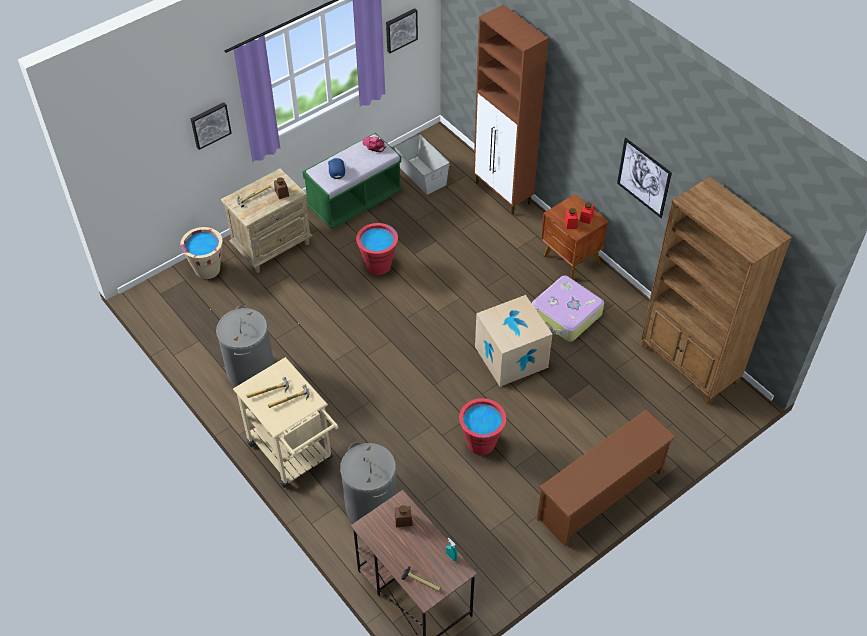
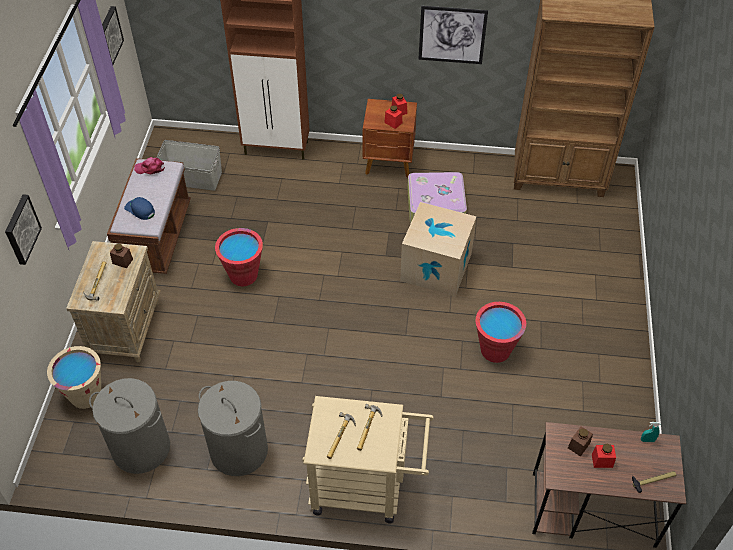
camera: 45 degrees left, 0 degrees up
green bench [302,133,402,228] -> brown bench [107,158,191,274]
grey laundry basket [340,442,397,523] -> grey laundry basket moved to [89,378,170,474]
brown shoe rack [537,409,676,547] -> none
none -> red jar [592,443,616,468]

